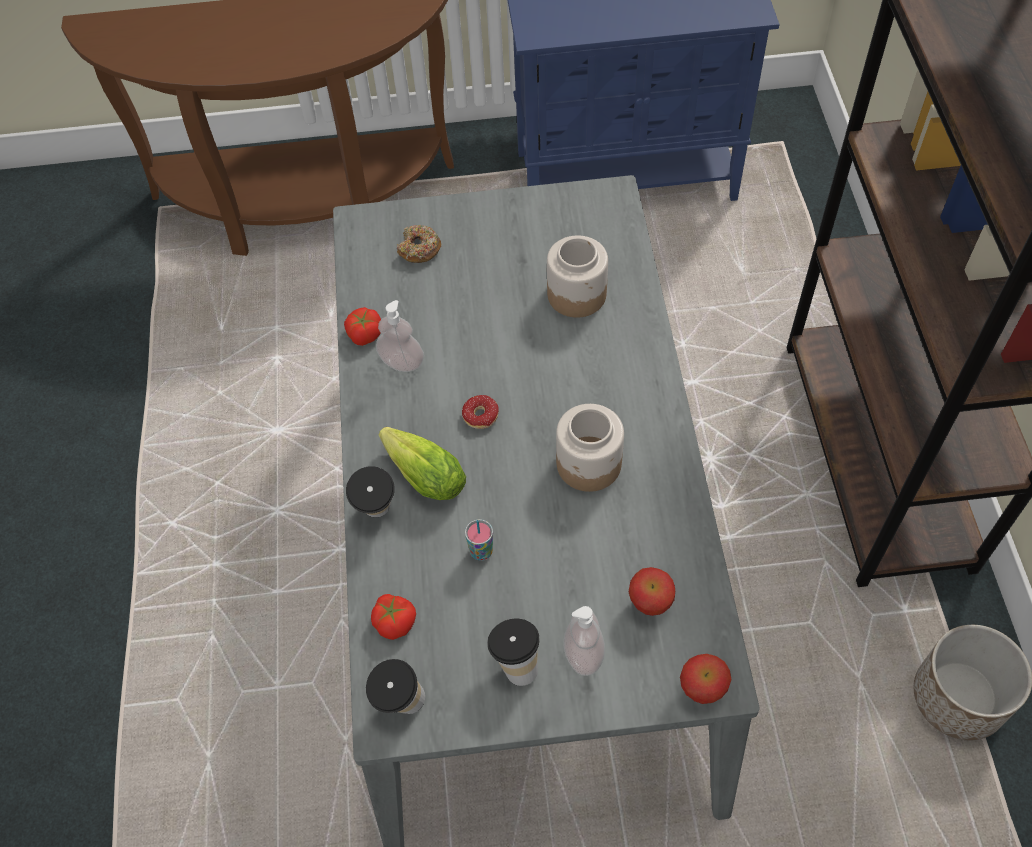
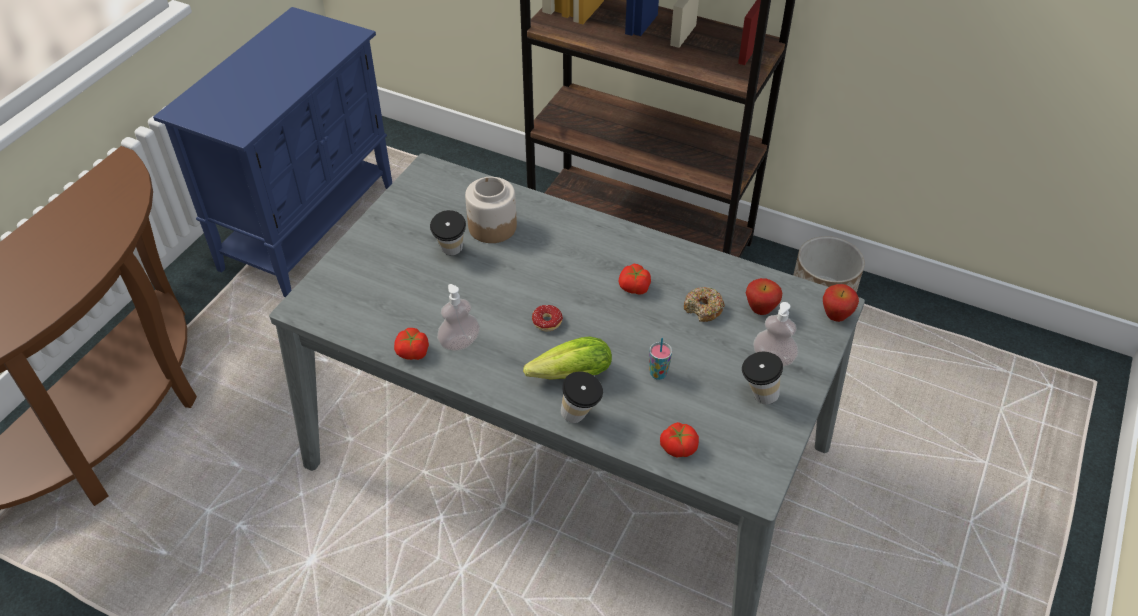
camera: 60 degrees left, 10 degrees down
cup [366,659,425,714] -> cup moved to [430,210,466,255]
donut [397,225,441,263] -> donut moved to [684,287,725,322]
jar [556,404,624,492] -> tomato [618,264,651,295]

